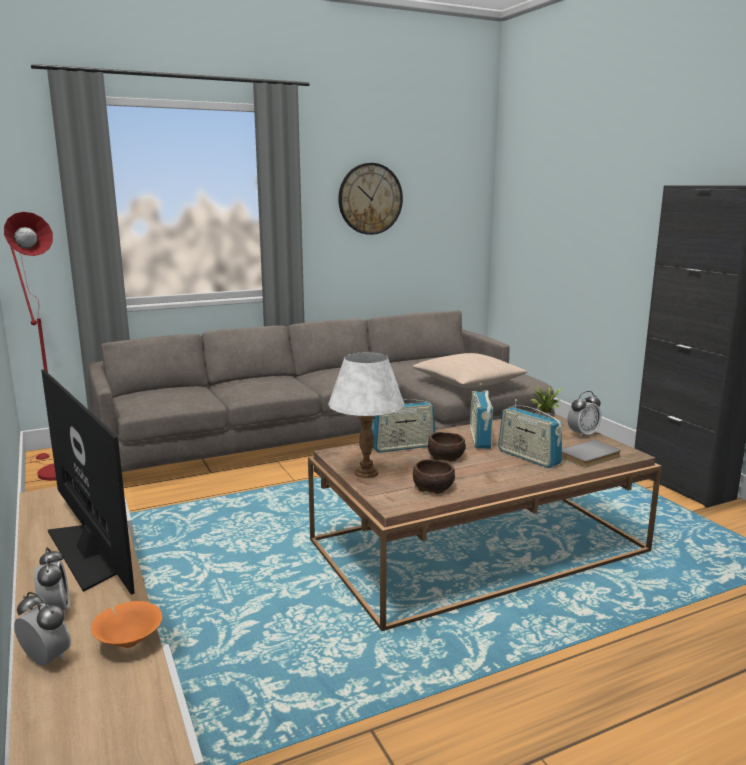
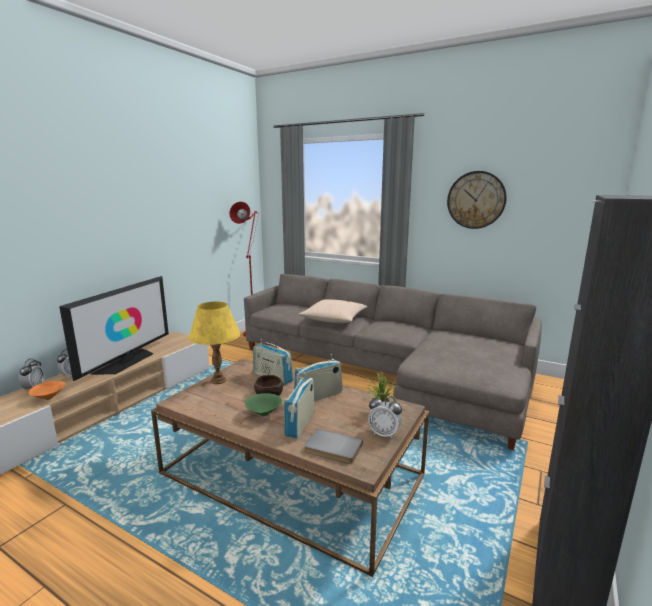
camera: 55 degrees right, 0 degrees up
white table lamp [328,353,404,478] -> yellow table lamp [189,301,241,384]
beige pillow [412,353,527,388] -> beige pillow moved to [299,299,368,323]
brown bowl [413,459,455,494] -> none
none -> green bowl [245,393,282,416]

